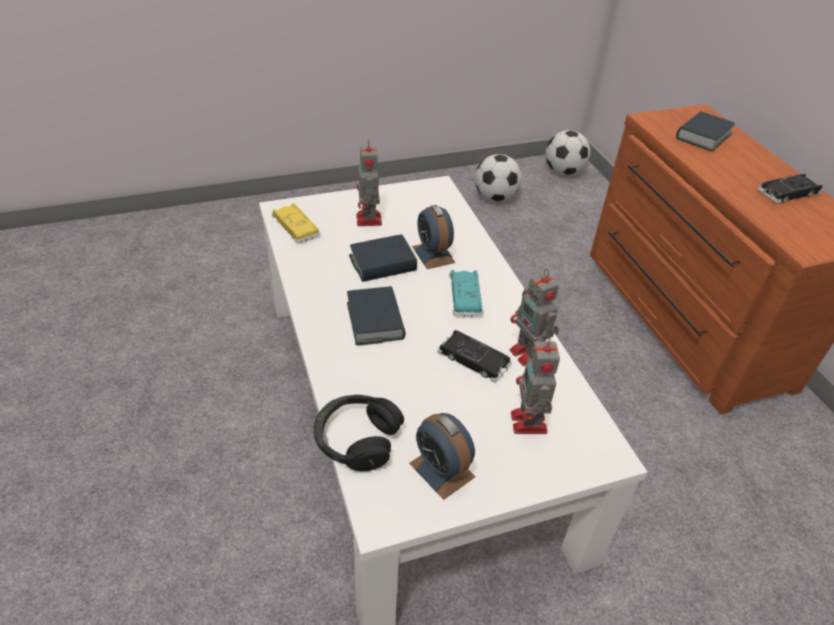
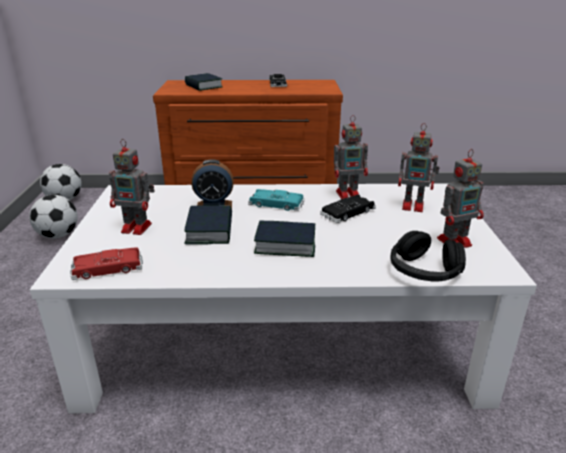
camera: 70 degrees left, 15 degrees down
yellow toy car [271,203,321,244] -> red toy car [70,247,143,280]
alarm clock [409,413,475,500] -> toy robot [437,149,484,248]

